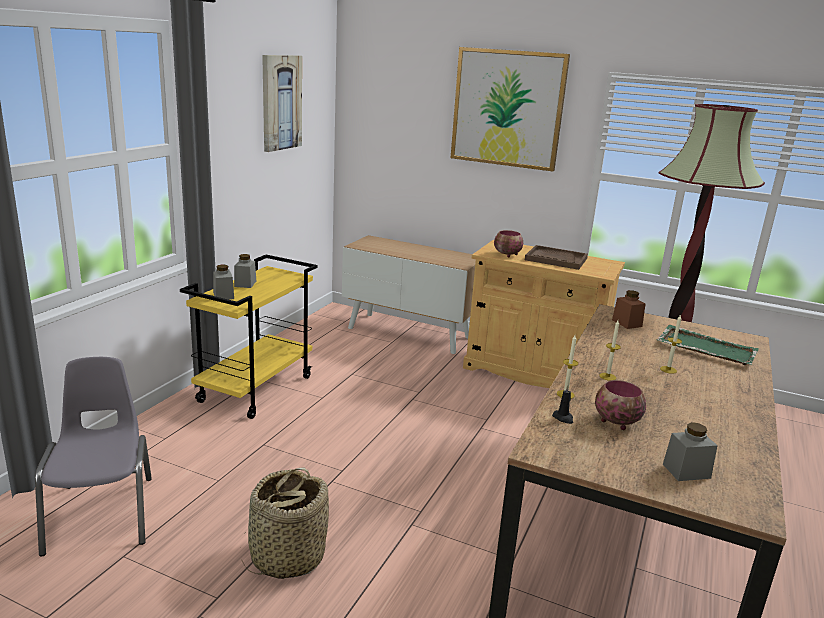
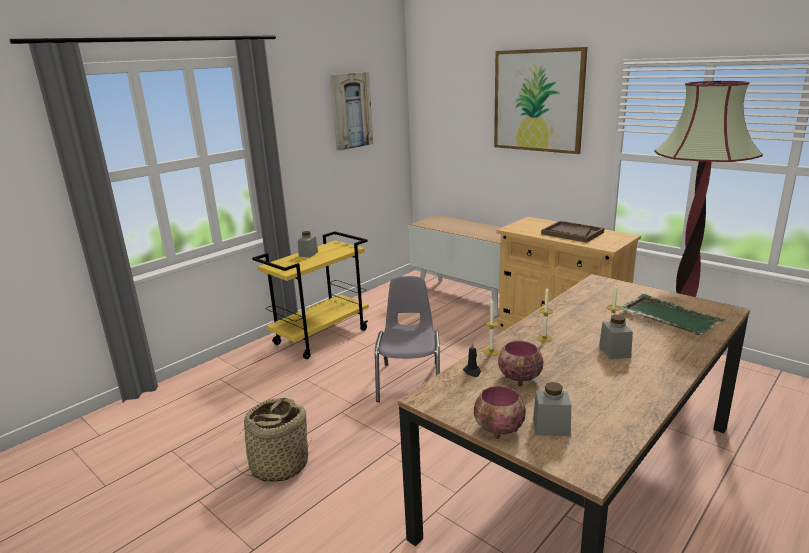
camera: 20 degrees right, 0 degrees up
grey chair [35,357,152,557] -> grey chair moved to [375,276,440,402]
grey jar [213,265,234,300] -> grey jar moved to [599,314,633,359]
bowl [494,230,523,257] -> bowl moved to [474,386,526,439]
brown jar [612,290,646,329] -> none

